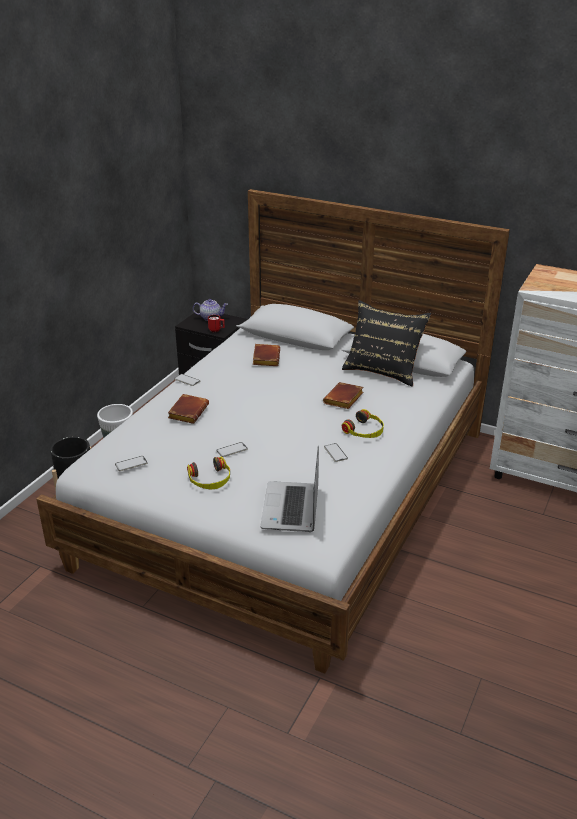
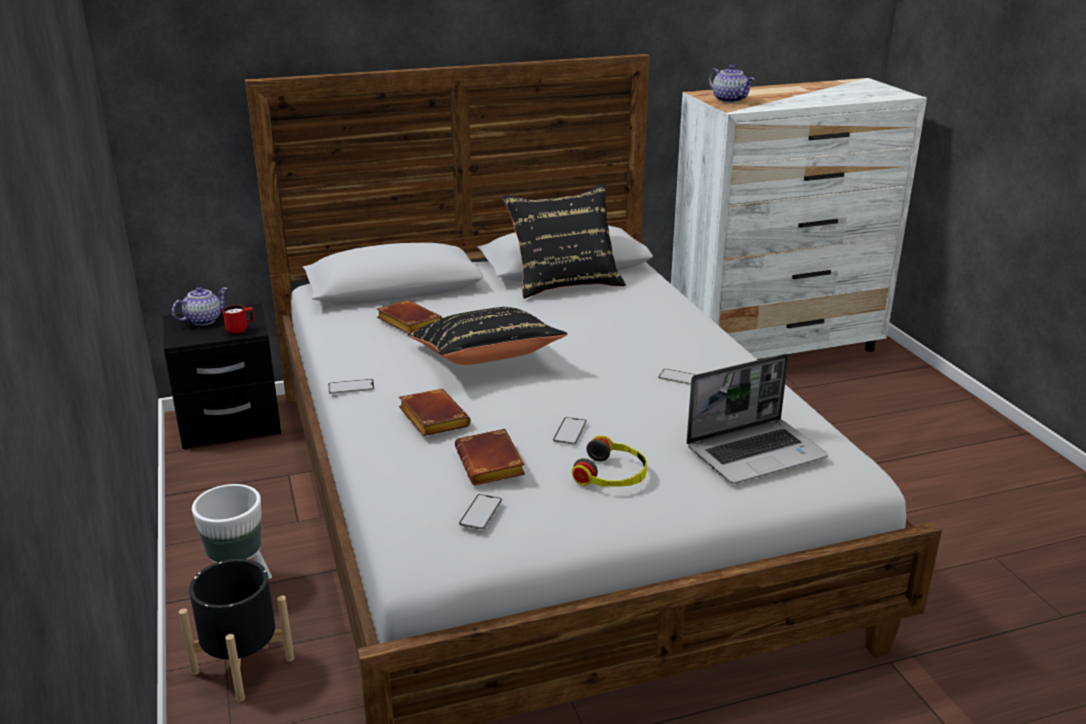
camera: 45 degrees left, 5 degrees down
laptop [260,446,319,532] -> laptop turned 75 degrees counterclockwise [686,354,828,484]
brown book [323,382,363,409] -> brown book moved to [455,429,525,485]
headphones [342,409,384,438] -> none
none -> black pillow [408,307,568,365]
none -> teapot [708,65,755,103]

